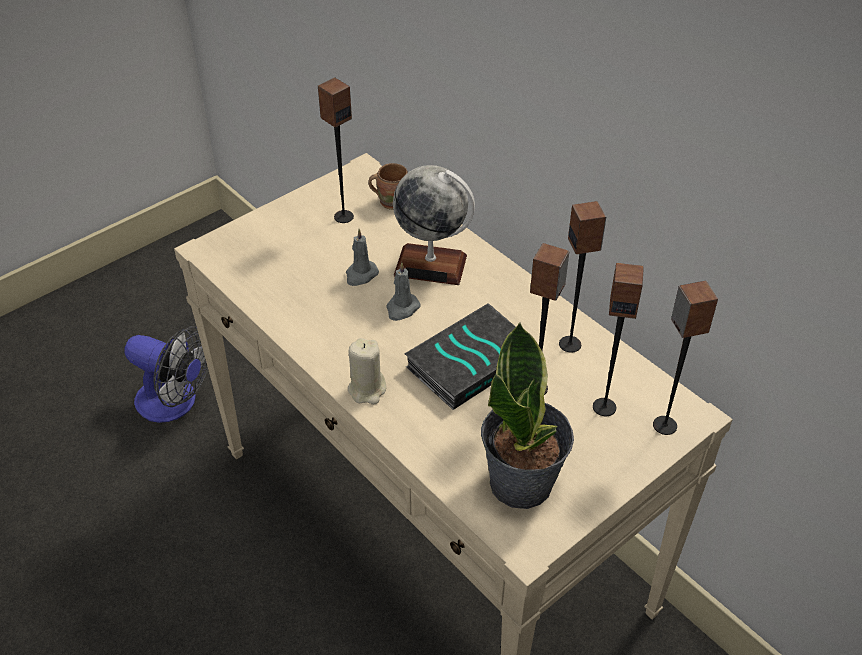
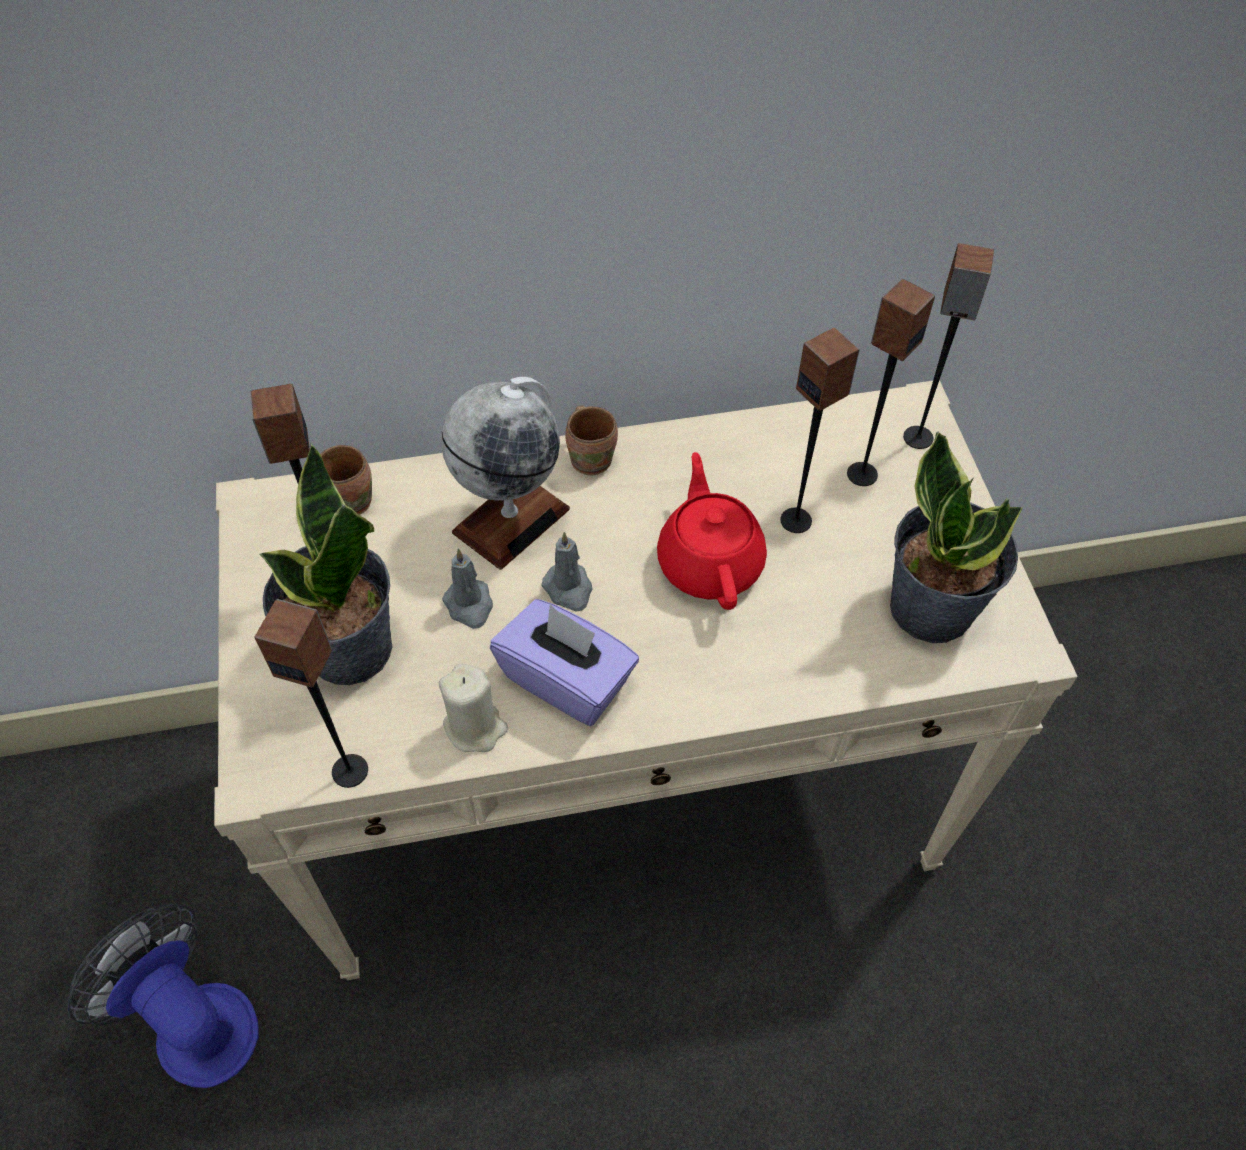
camera: 60 degrees left, 10 degrees up
fan [125,326,208,423] -> fan turned 105 degrees counterclockwise [67,904,259,1088]
beige candle [348,338,386,404] -> beige candle moved to [439,663,508,752]
book [404,303,516,410] -> red teapot [657,452,767,610]
speaker [559,201,606,353] -> speaker moved to [254,599,368,788]
none -> potted plant [260,443,393,685]
none -> purple tissue box [490,599,639,726]
none -> brown mug [565,406,618,475]

